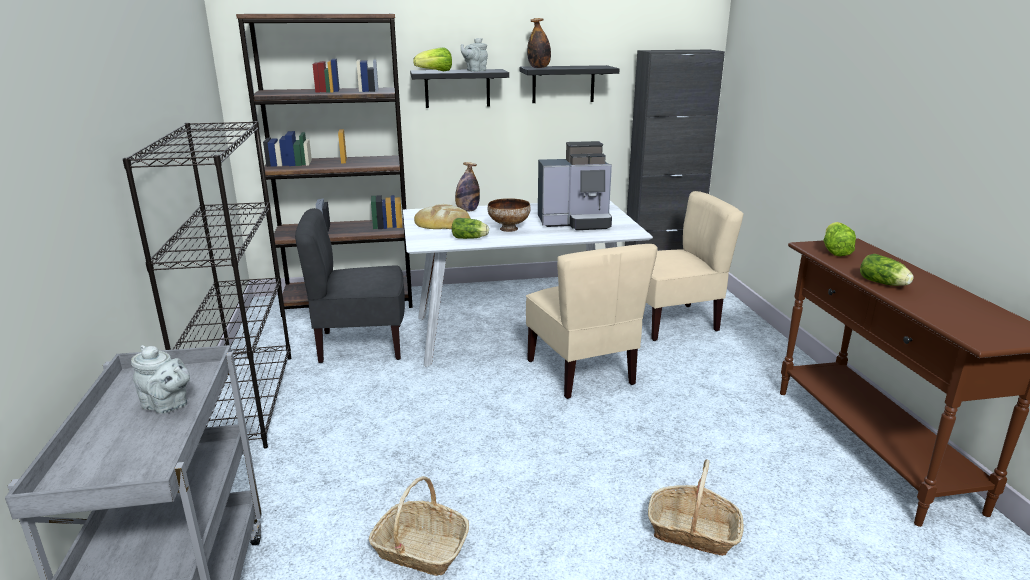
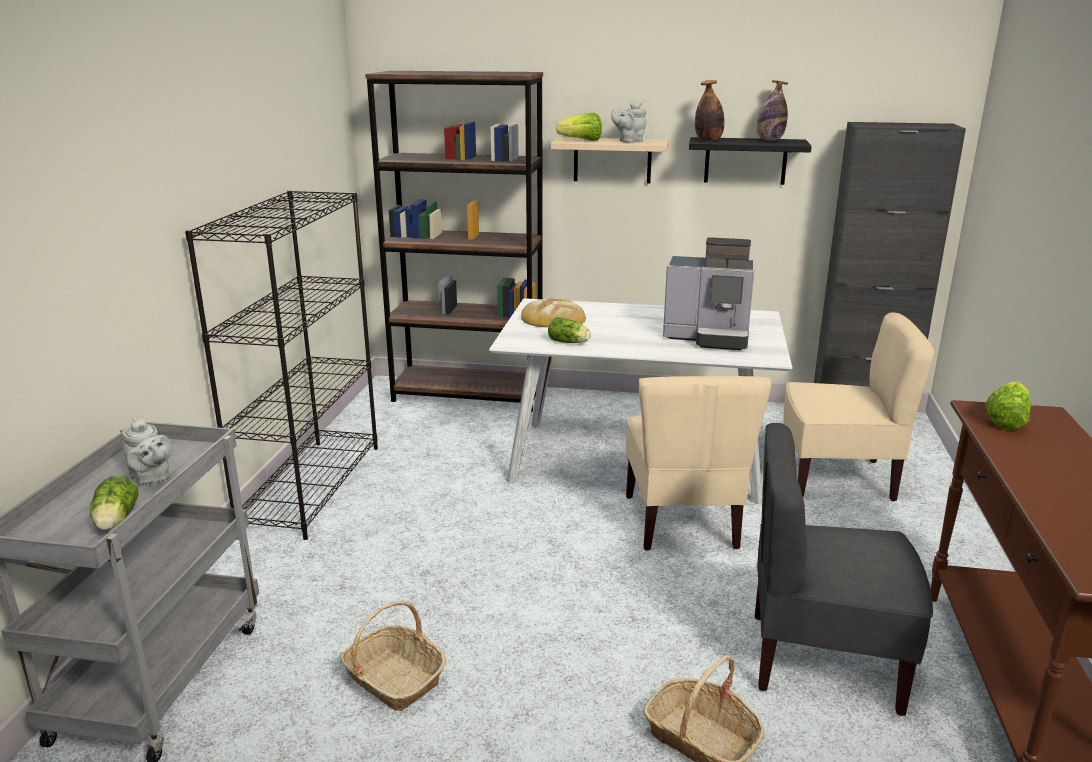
camera: 20 degrees right, 0 degrees up
grey chair [295,208,405,363] -> grey chair moved to [755,423,933,716]
black shelf [410,69,509,108] -> beige shelf [551,137,669,183]
bottle [455,162,480,212] -> bottle moved to [757,80,788,141]
bowl [488,198,531,232] -> none
lettuce [860,254,914,286] -> lettuce moved to [90,476,139,530]

